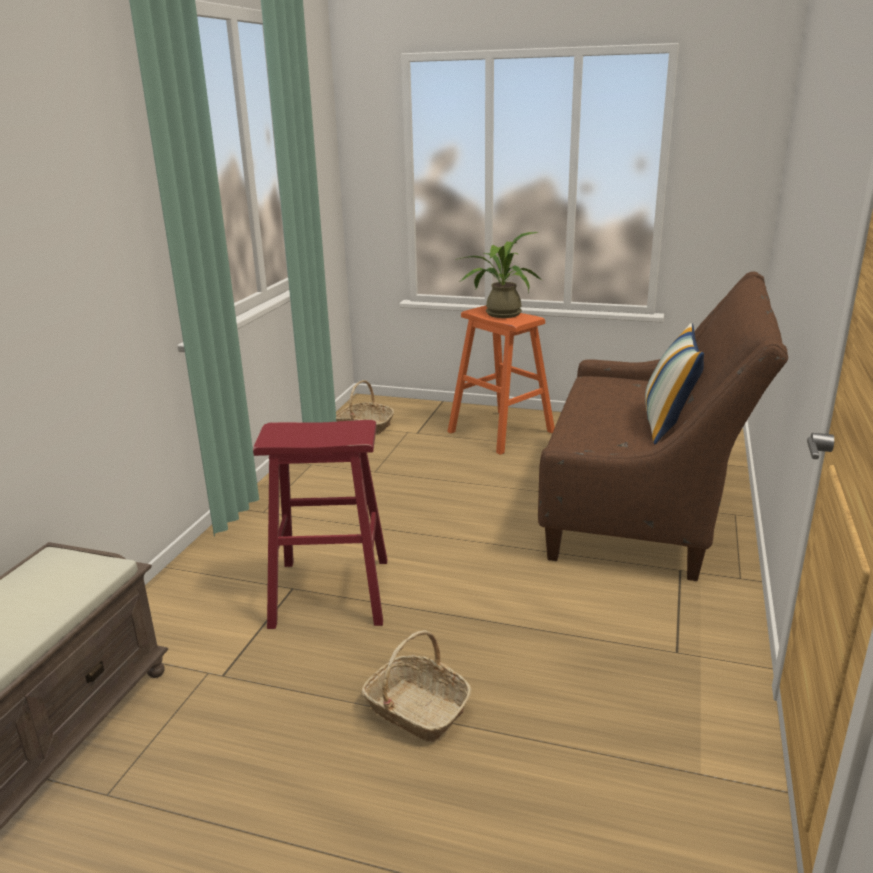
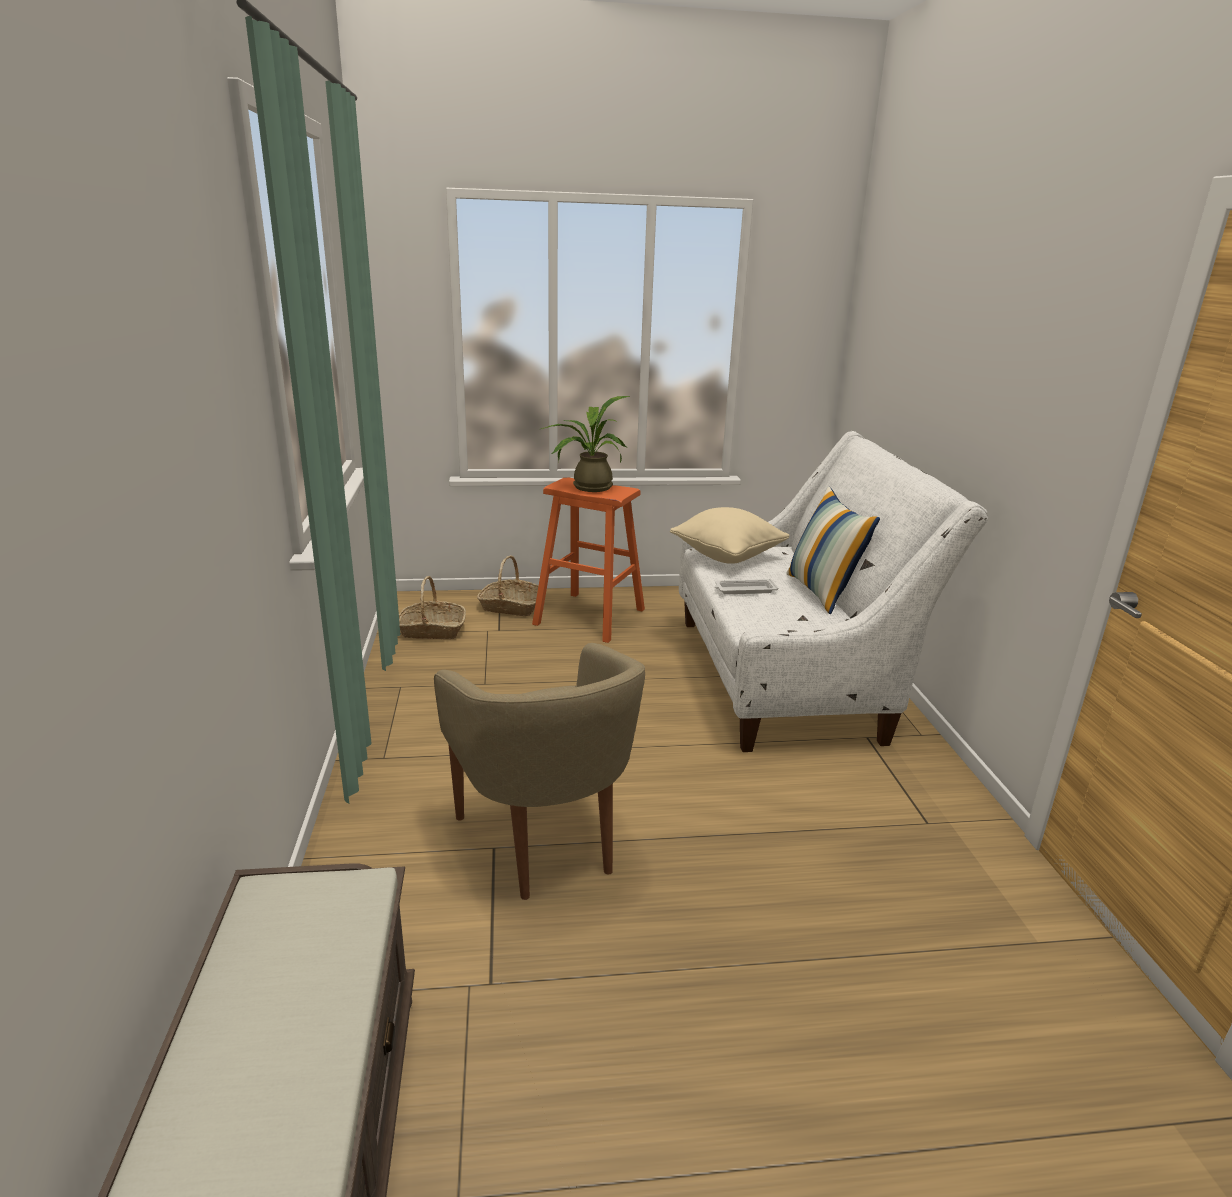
camera: 25 degrees left, 0 degrees up
red stool [253,420,387,629] -> beige armchair [434,643,645,900]
basket [362,630,472,742] -> basket moved to [477,556,539,616]
brown sofa [538,271,788,581] -> white sofa [679,431,988,752]
none -> beige pillow [670,507,790,564]
none -> white tray [714,579,778,594]

